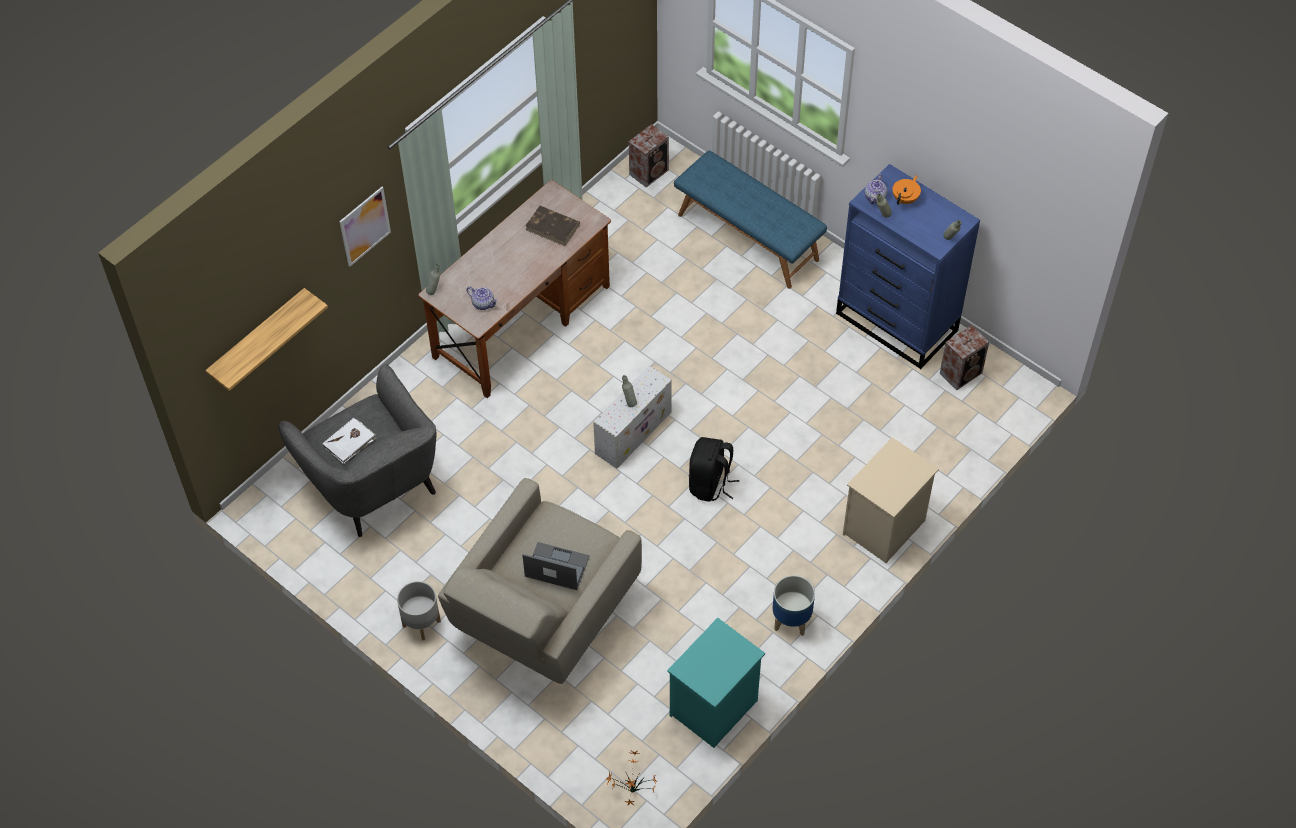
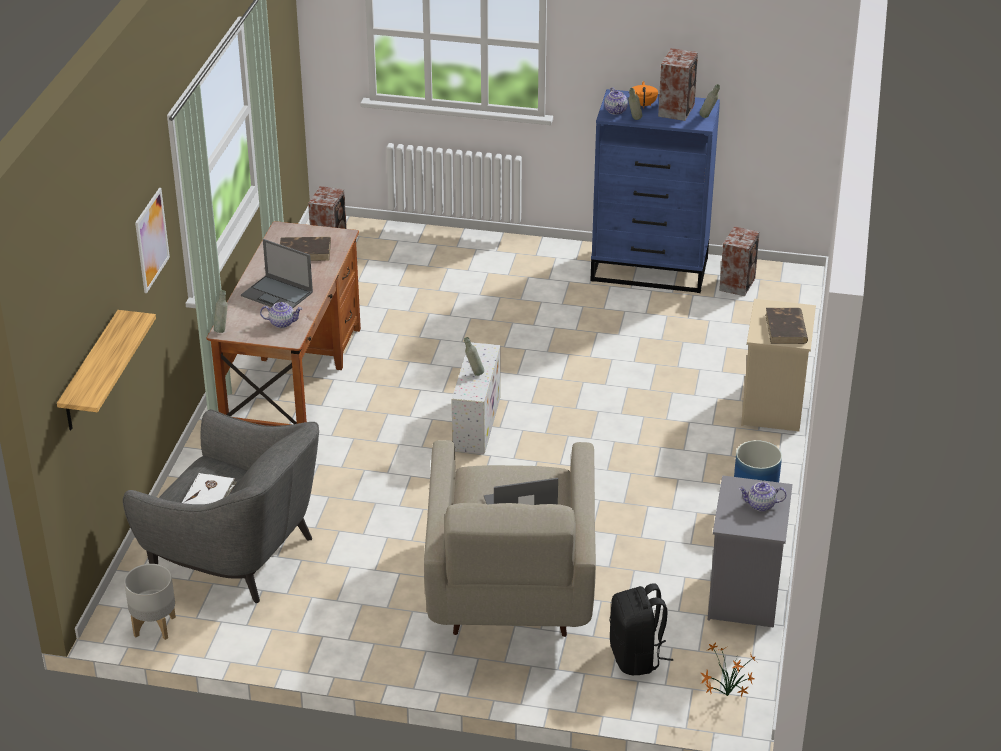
camera: 30 degrees left, 20 degrees down
grey planter [397,581,441,640] -> grey planter moved to [124,564,176,640]
turquoise nightstand [667,618,765,748] -> grey nightstand [707,475,793,628]
blue bench [674,150,827,289] -> none
black backpack [689,437,739,502] -> black backpack moved to [610,583,673,675]
none -> laptop [241,239,313,308]
none -> speaker [658,48,698,121]
none -> teapot [739,482,787,511]
none -> brown book [765,308,808,344]

